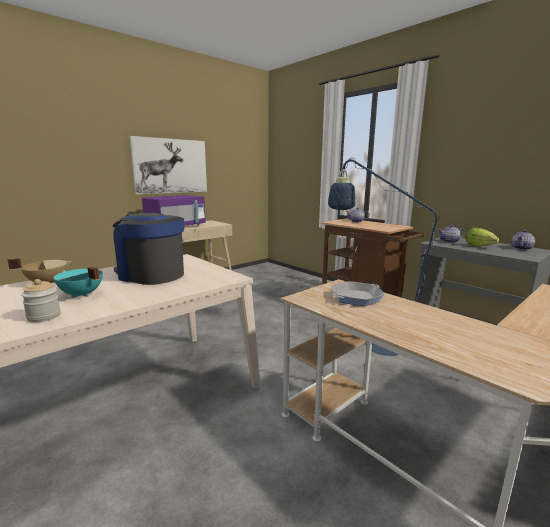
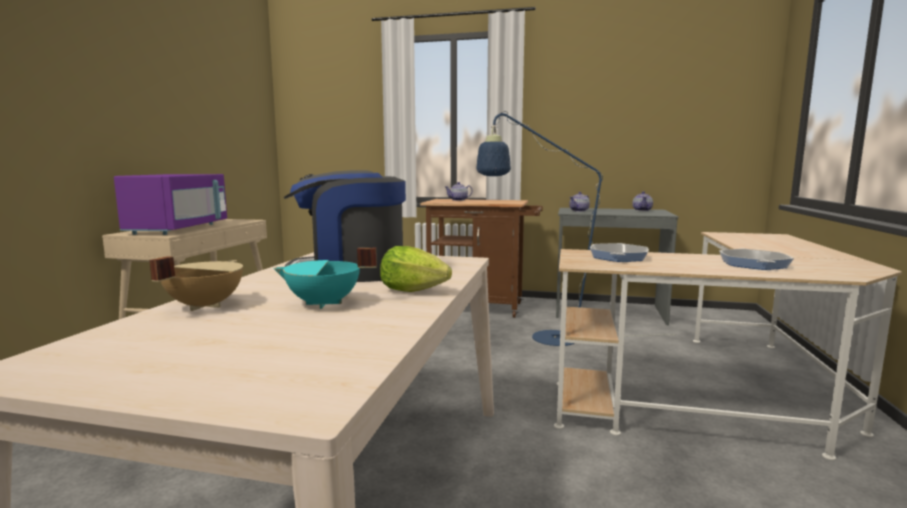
camera: 35 degrees left, 5 degrees down
jar [21,279,61,322] -> none
picture [130,136,207,194] -> none
lettuce [466,228,499,246] -> lettuce moved to [380,246,452,292]
none -> frying pan [719,248,794,270]

